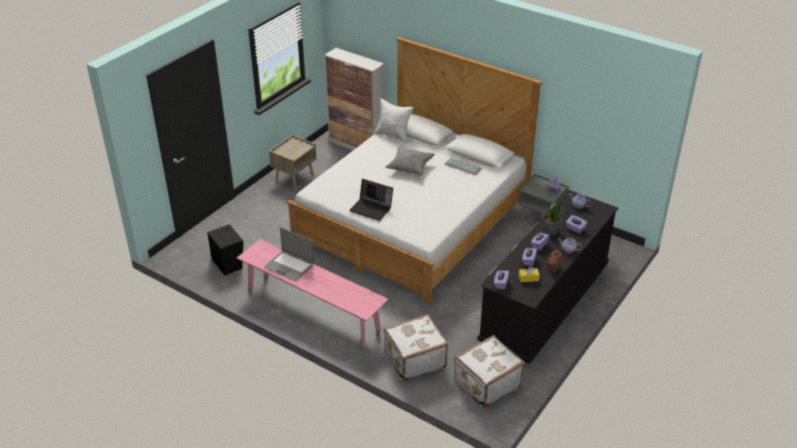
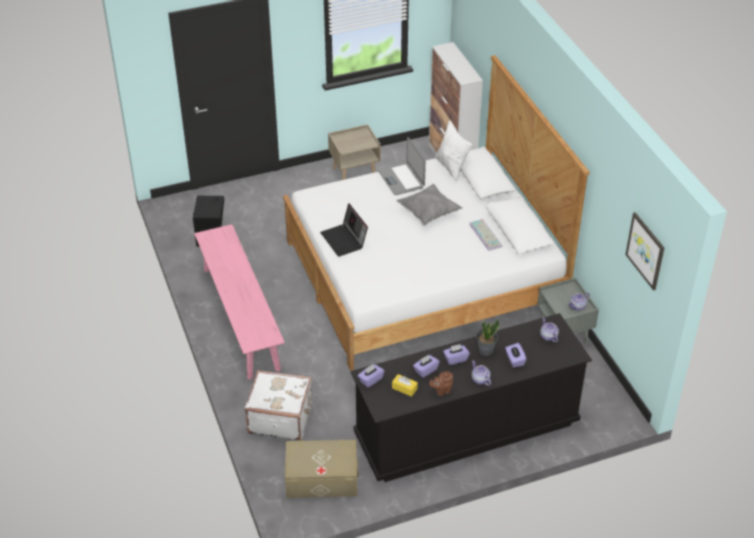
camera: 35 degrees right, 5 degrees up
laptop [264,227,314,281] -> laptop moved to [378,137,426,195]
white suitcase [454,335,525,408] -> beige storage box [285,439,358,498]
none -> picture [625,212,664,291]

